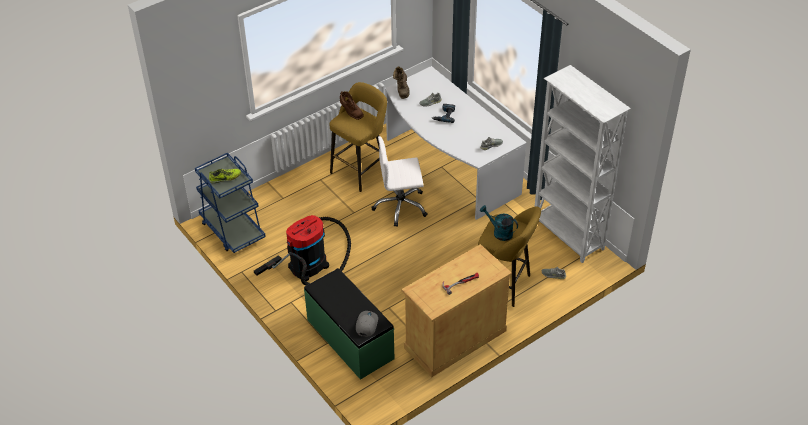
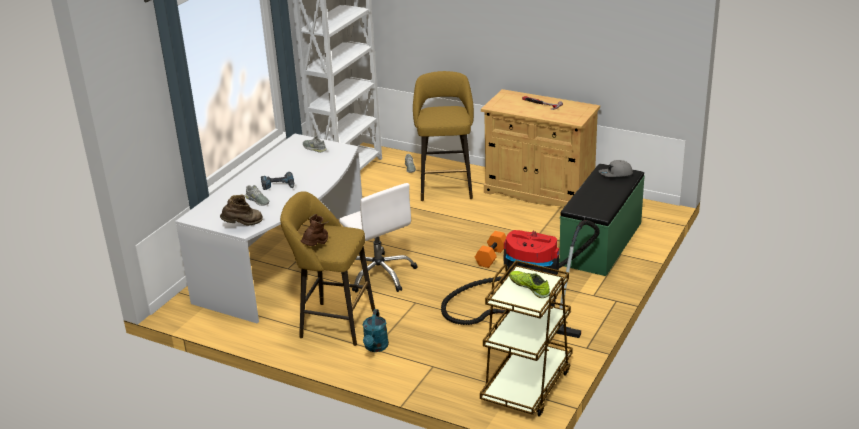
camera: 115 degrees left, 15 degrees down
blue cart [195,153,266,253] -> brown cart [480,260,573,417]
turquoise watering can [480,205,518,241] -> turquoise watering can moved to [363,309,389,352]
none -> orange dumbbell [475,231,506,268]

